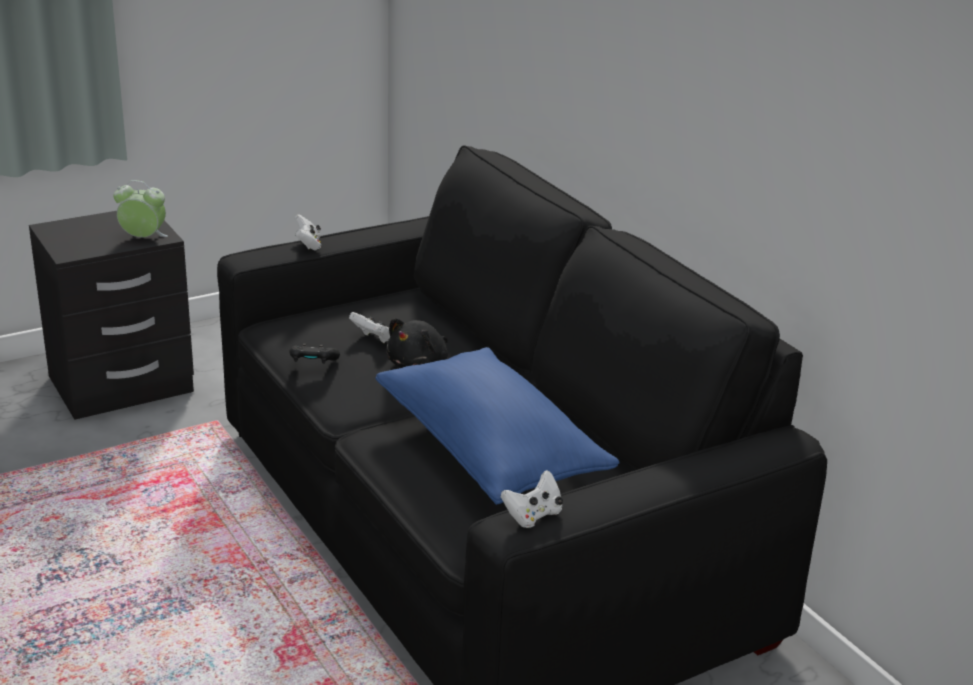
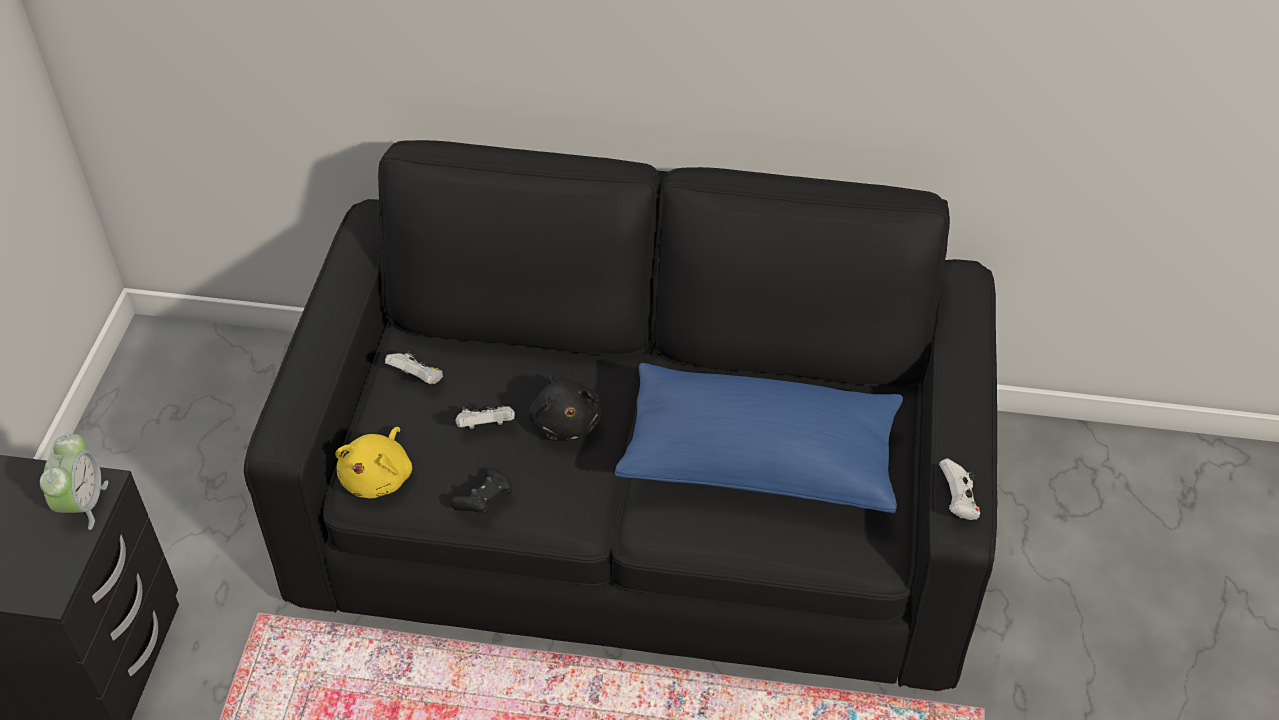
camera: 50 degrees left, 20 degrees up
alarm clock [113,180,168,238] -> alarm clock turned 135 degrees clockwise [40,433,108,530]
white game controller [294,214,321,250] -> white game controller moved to [385,351,443,384]
none -> yellow plush toy [335,427,412,498]

